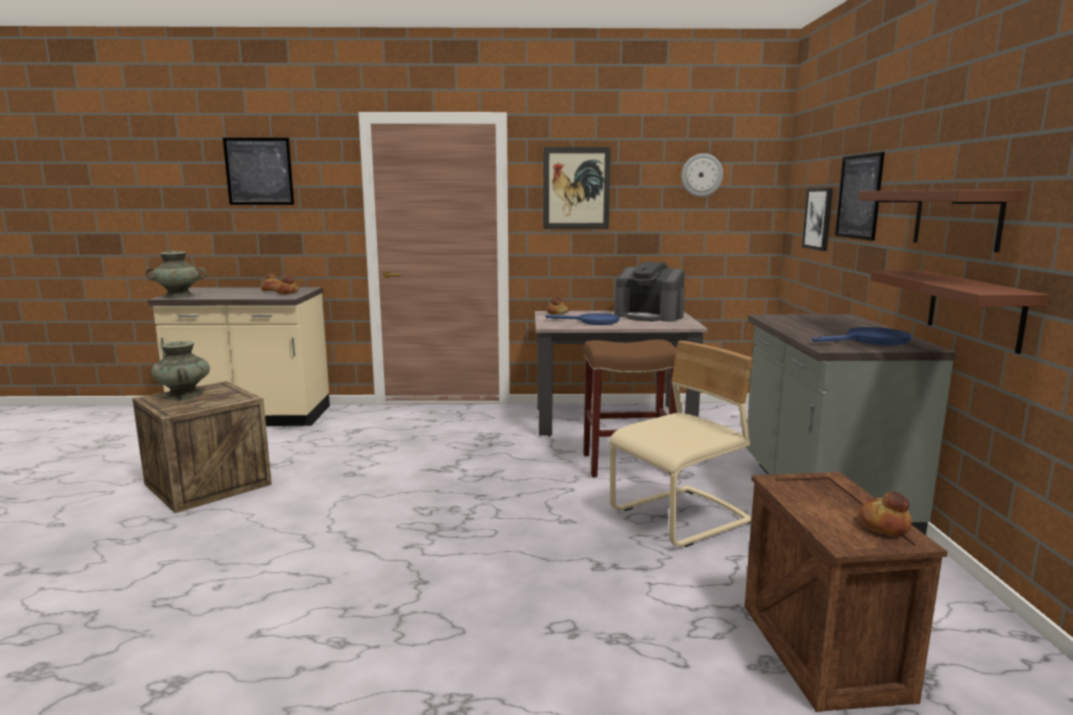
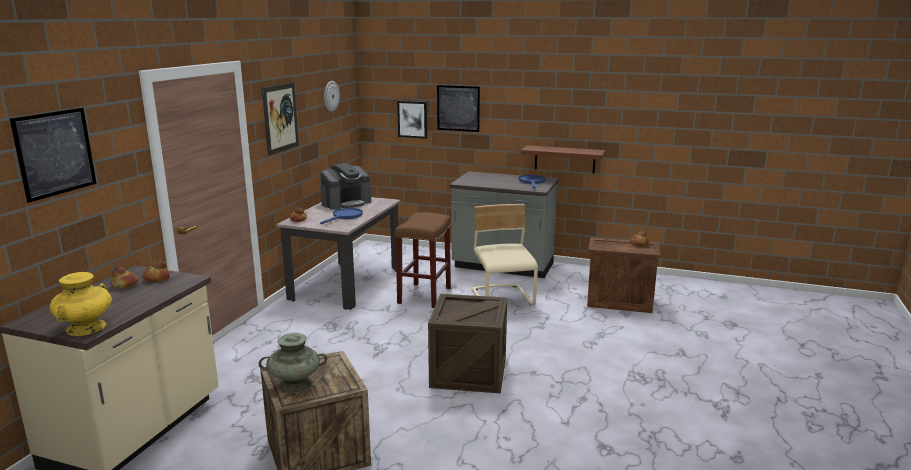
camera: 70 degrees left, 5 degrees up
turquoise vase [146,251,206,298] -> yellow vase [50,272,112,336]
brown shelf [858,190,1025,252] -> none
none -> crate [428,294,507,393]

